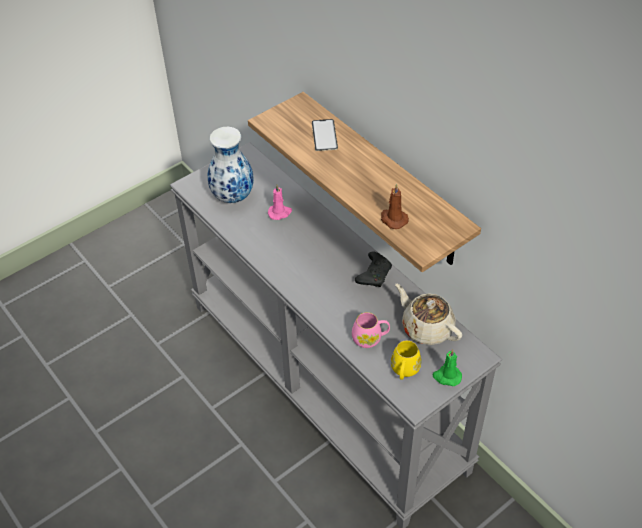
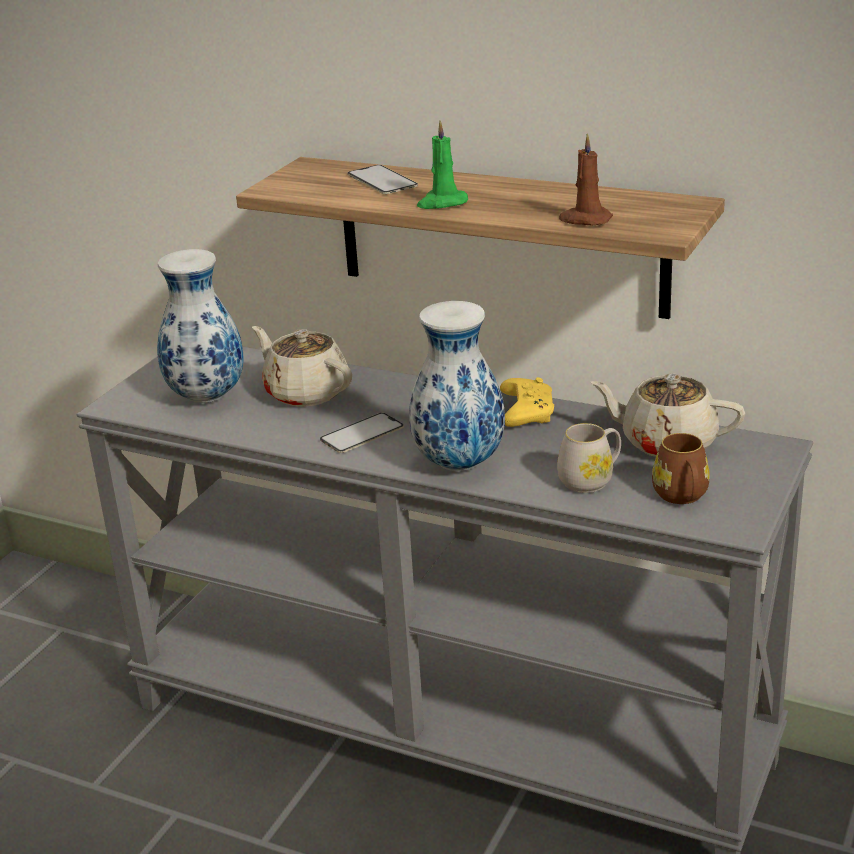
camera: 25 degrees left, 20 degrees down
pink candle [268,185,292,220] -> beige teapot [252,326,352,407]
pink mug [352,312,390,348] -> white mug [557,423,621,493]
black game controller [355,252,392,287] -> yellow game controller [500,377,554,427]
yellow mug [391,340,422,380] -> brown mug [652,433,710,504]
green candle [432,349,462,386] -> green candle moved to [417,121,468,209]
none -> phone [320,413,404,453]
none -> vase [410,301,505,471]

